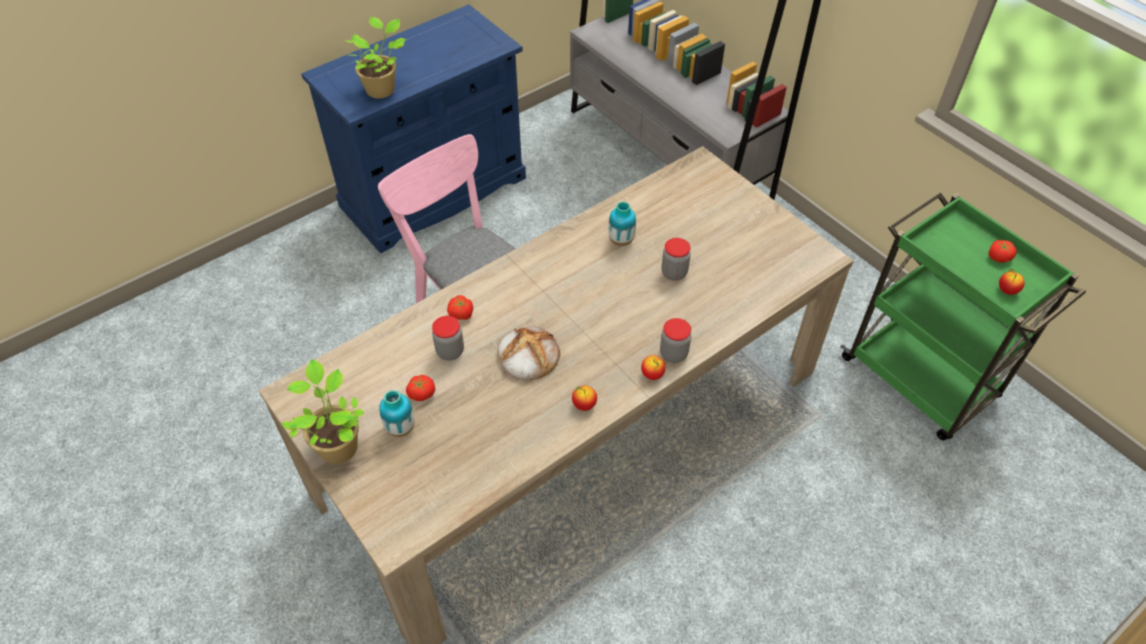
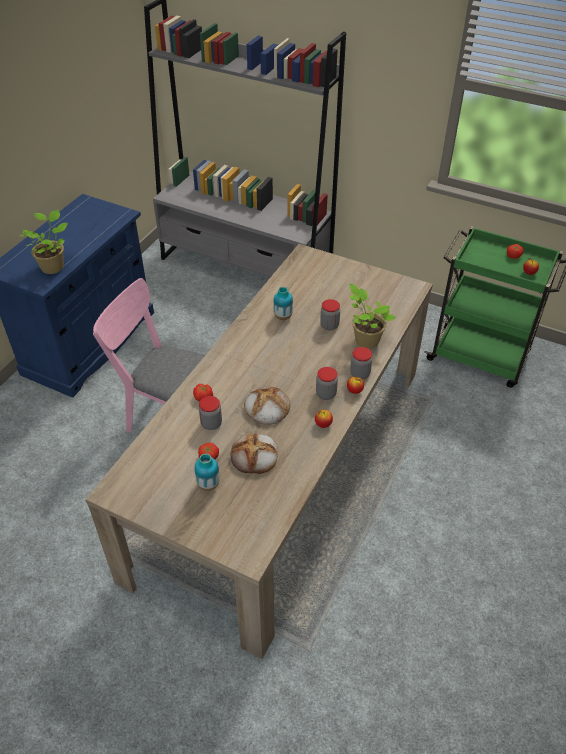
camera: 25 degrees left, 5 degrees down
potted plant [281,359,364,464] -> potted plant moved to [350,283,396,349]
none -> bread [230,433,278,474]
none -> jar [316,367,338,400]

